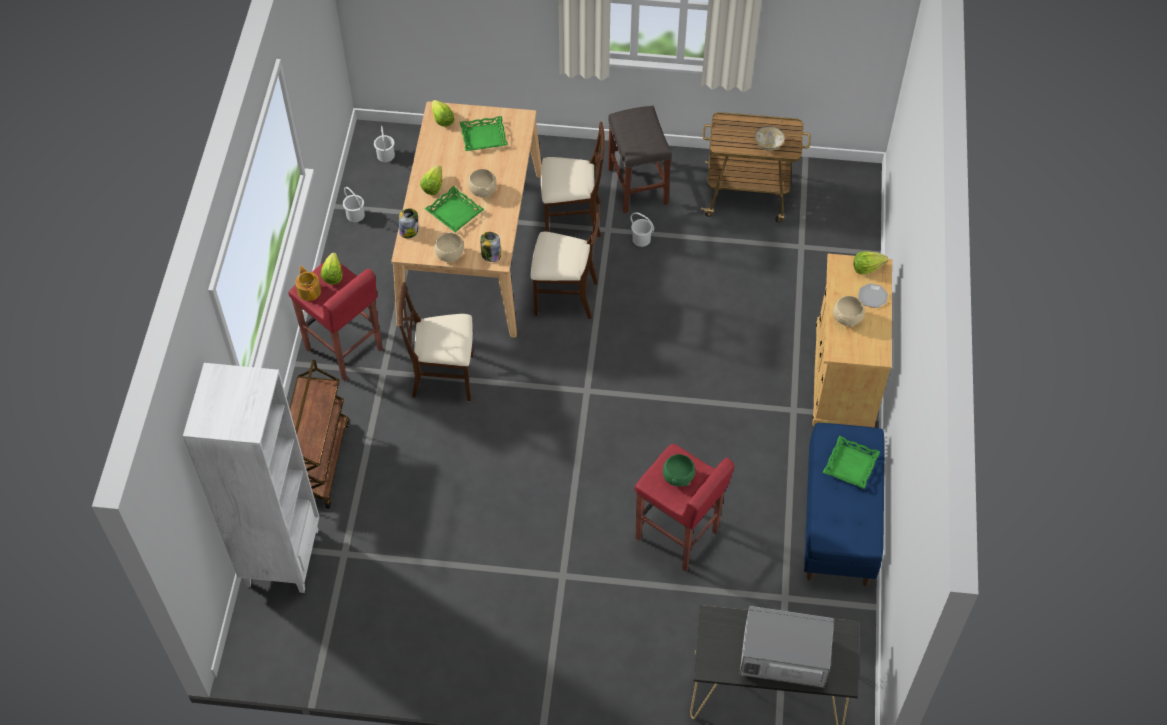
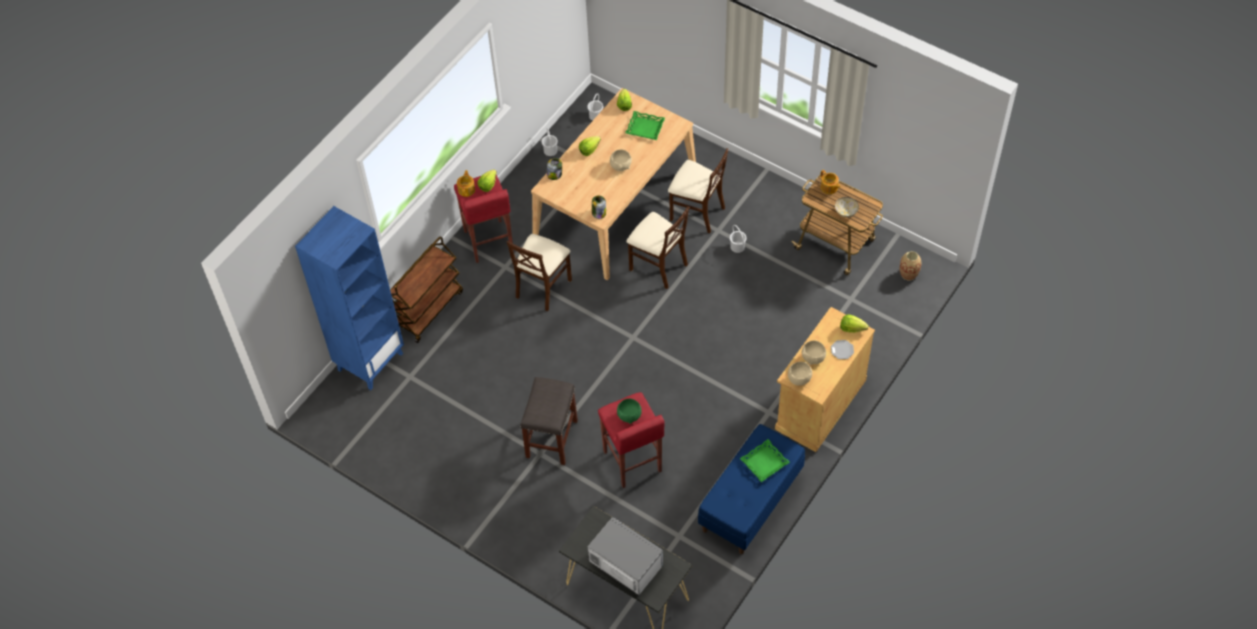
camera: 30 degrees right, 0 degrees up
white bookcase [183,363,319,593] -> blue bookcase [295,206,404,390]
beige chair [398,282,473,401] -> beige chair turned 90 degrees counterclockwise [507,234,572,312]
green tray [425,186,484,232] -> none
beige bowl [434,232,464,262] -> beige bowl moved to [788,362,812,386]
grey stool [608,106,672,213] -> grey stool moved to [520,377,578,465]
none -> teapot [820,170,840,194]
none -> vase [900,251,922,281]

